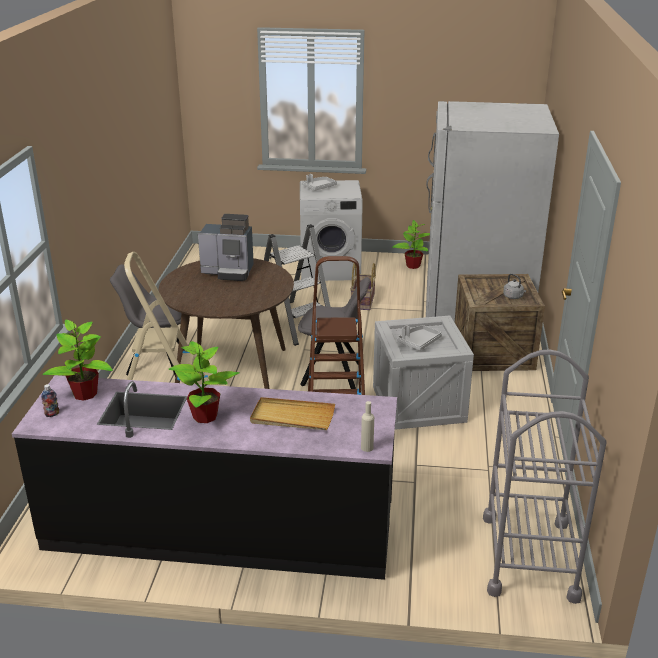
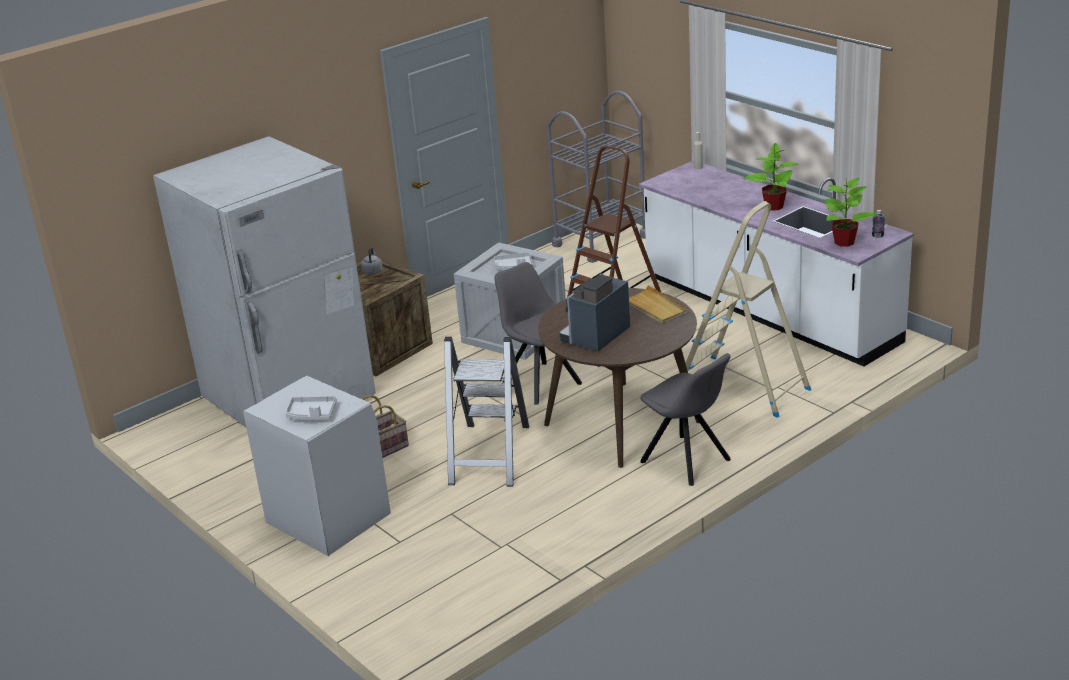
camera: 135 degrees left, 0 degrees up
black counter [12,375,397,580] -> white counter [639,160,914,366]
coffee machine [198,214,254,281] -> coffee machine turned 105 degrees counterclockwise [560,273,630,351]
beige tray [250,397,335,430] -> beige tray moved to [629,285,688,324]
potted plant [392,220,430,269] -> none

